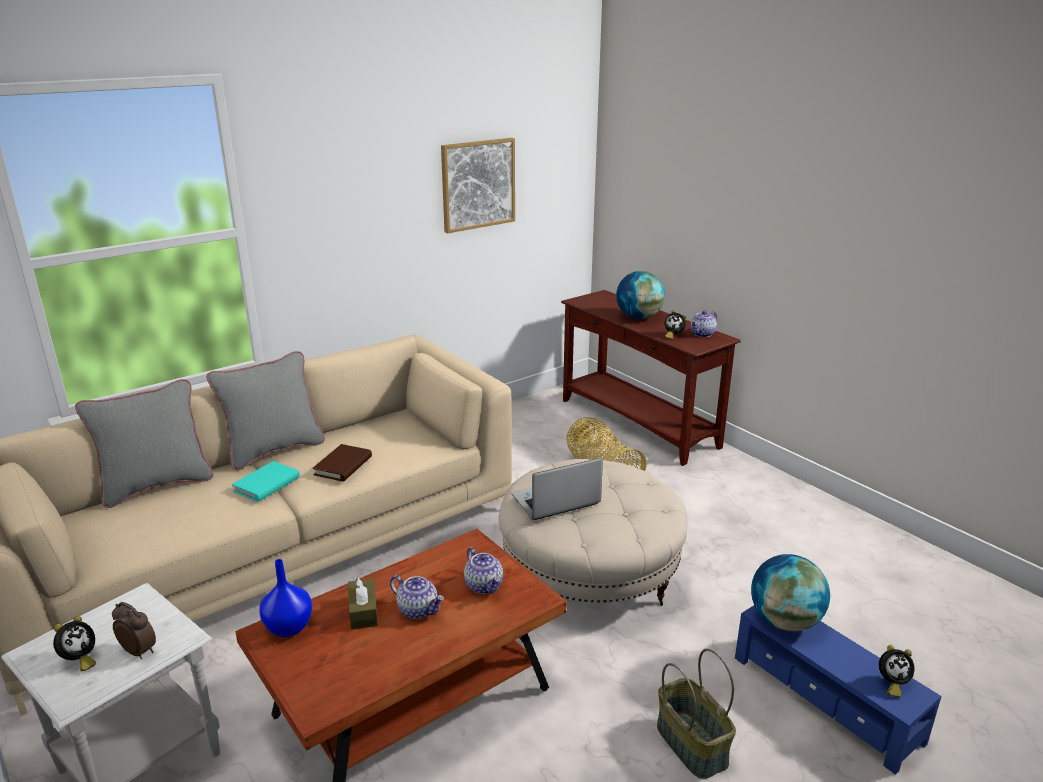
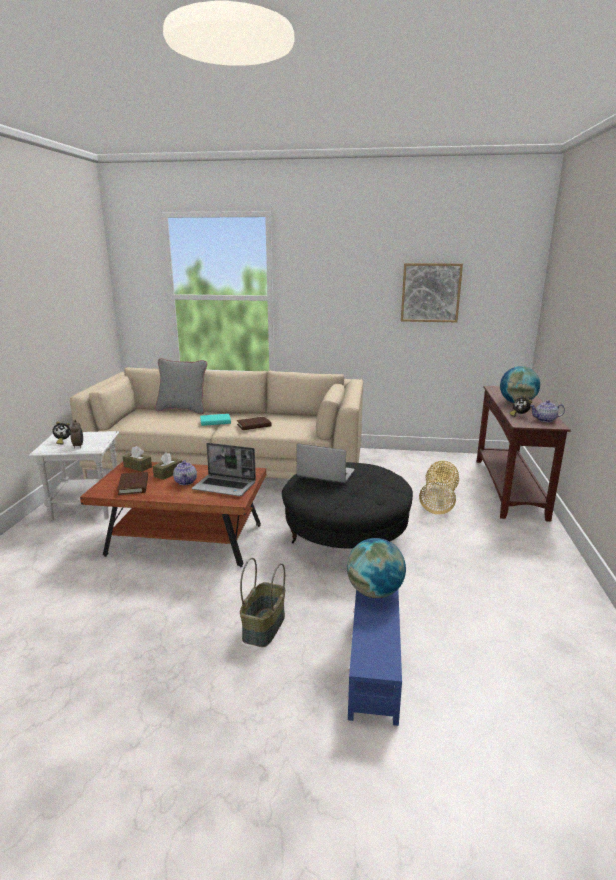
camera: 45 degrees right, 5 degrees down
grey pillow [206,351,325,470] -> none
blue vase [259,559,312,637] -> brown tissue box [123,446,152,472]
teapot [464,547,503,594] -> laptop [192,443,256,496]
beige ottoman [499,459,687,606] -> black ottoman [282,462,413,549]
alarm clock [879,645,915,697] -> none
none -> brown book [117,472,148,495]

